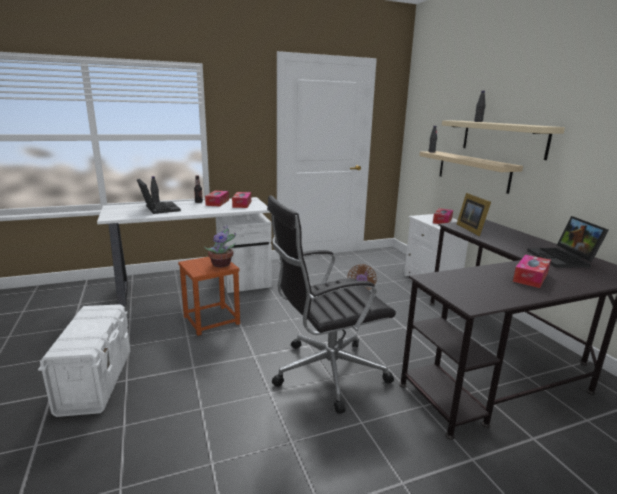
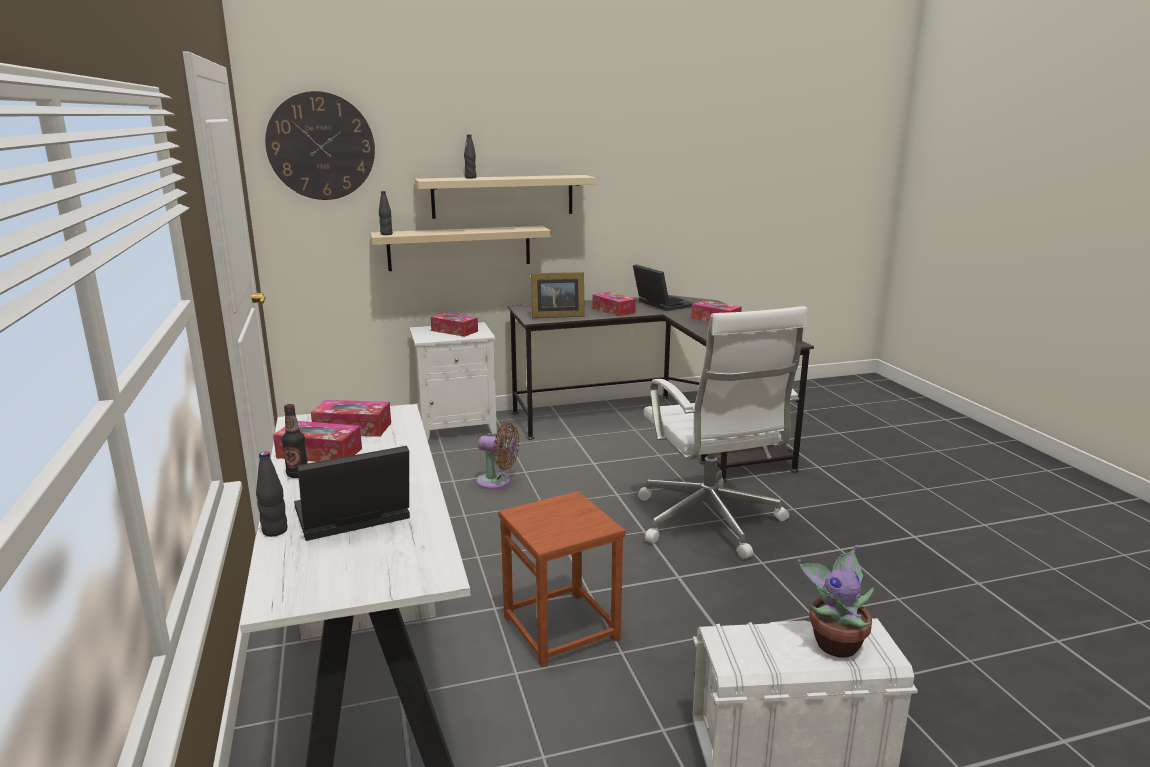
camera: 85 degrees left, 0 degrees up
potted plant [204,225,236,267] -> potted plant moved to [797,545,874,658]
black office chair [267,195,396,414] -> white office chair [638,306,807,559]
laptop [527,216,609,268] -> laptop turned 120 degrees counterclockwise [633,265,694,311]
none -> wall clock [265,91,375,200]
none -> tissue box [592,292,636,316]

